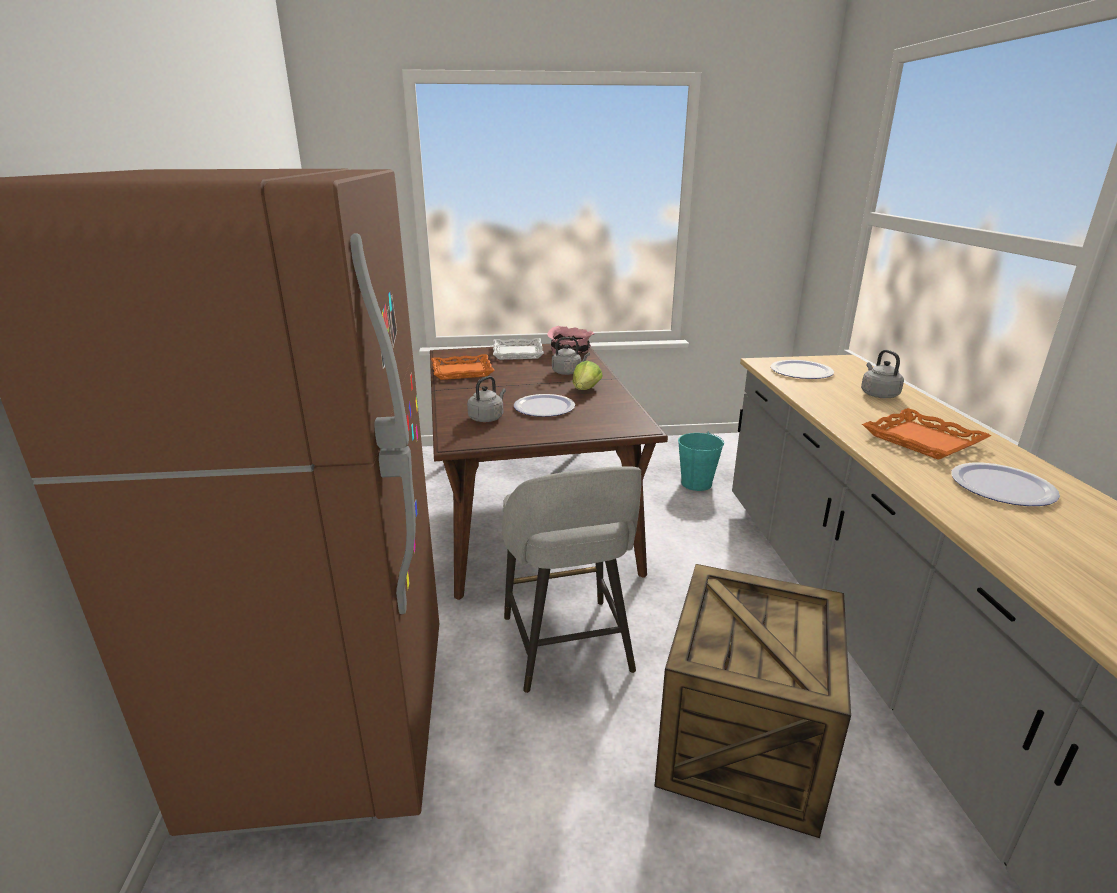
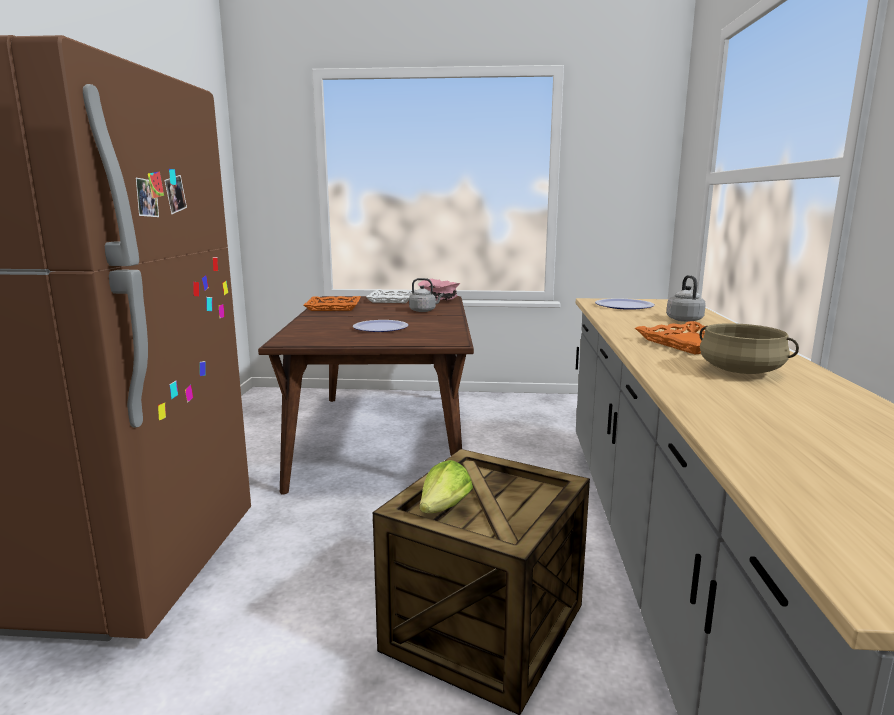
camera: 10 degrees right, 10 degrees down
grey kettle [467,376,506,422] -> none
grey stool [502,466,641,693] -> none
lettuce [572,361,603,390] -> lettuce moved to [419,460,473,513]
turquoise bucket [678,433,724,491] -> none
plate [951,463,1060,506] -> beige cooking pot [699,323,799,374]

